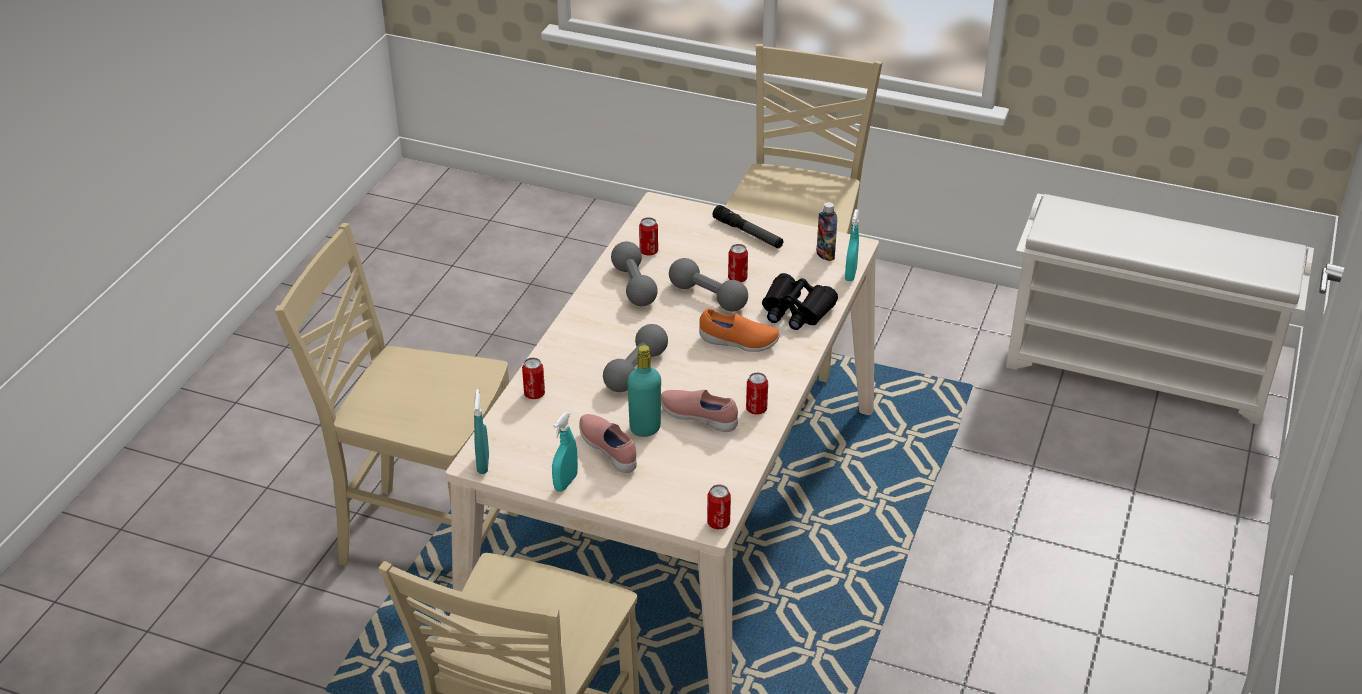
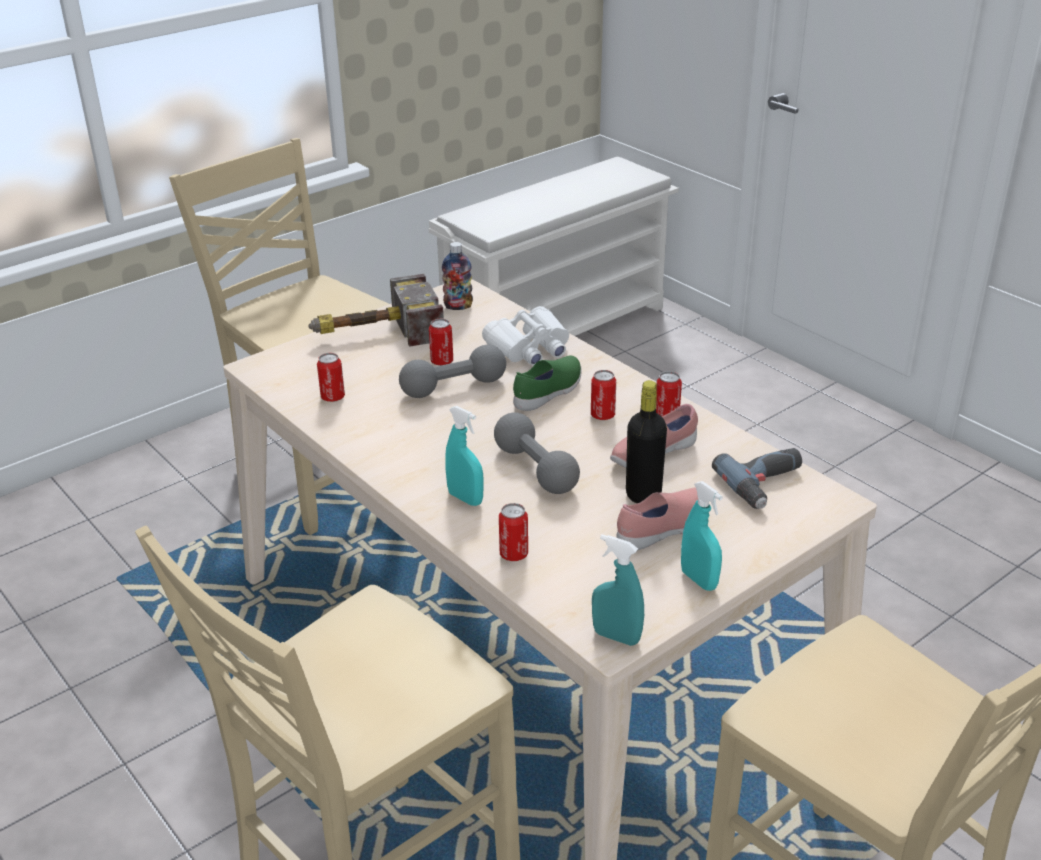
camera: 60 degrees left, 5 degrees down
pink shoe [579,414,637,473] -> pink shoe turned 150 degrees clockwise [616,487,698,550]
grey dumbbell [611,241,658,306] -> none
turquoise bottle [627,345,661,437] -> black bottle [626,380,667,503]
orange shoe [699,308,780,352] -> green shoe [513,355,582,411]
can [707,485,731,529] -> can moved to [591,370,616,420]
flashlight [713,205,784,248] -> hammer [308,274,444,347]
black binoculars [762,273,838,330] -> white binoculars [482,306,569,366]
turquoise spray bottle [845,209,859,281] -> turquoise spray bottle moved to [445,406,484,506]
none -> power drill [712,448,802,509]

